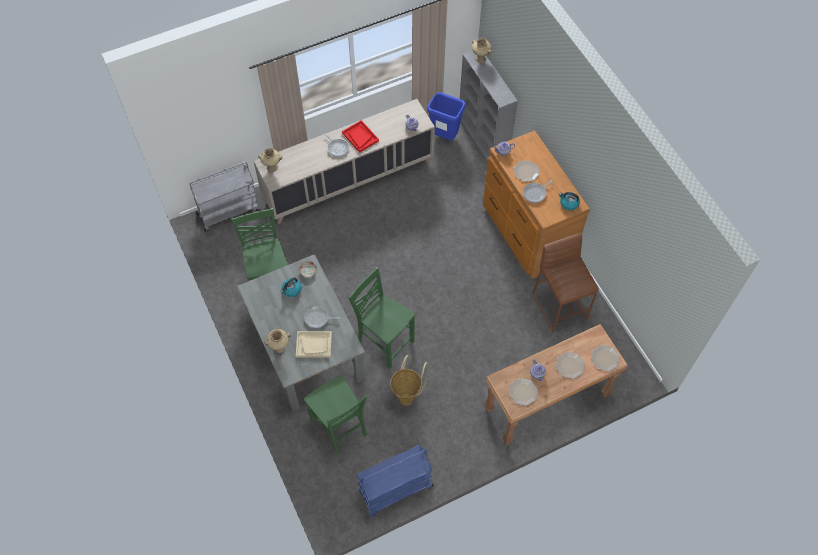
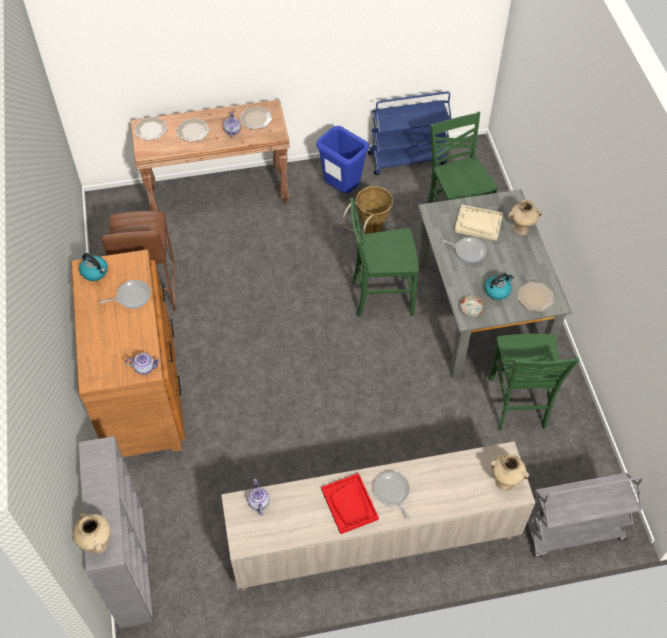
camera: 165 degrees left, 5 degrees down
green chair [348,267,415,369] -> green chair turned 120 degrees clockwise [350,198,418,317]
blue trash can [427,92,466,140] -> blue trash can moved to [316,126,369,193]
plate [513,160,540,182] -> plate moved to [518,282,554,312]

